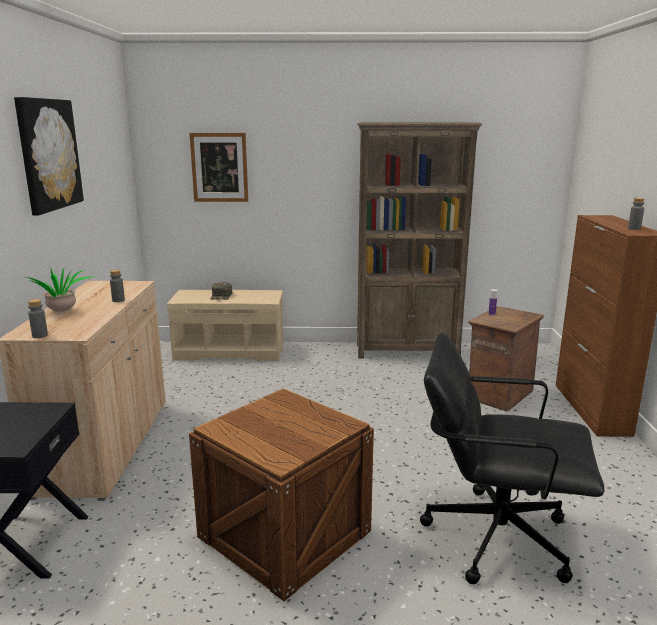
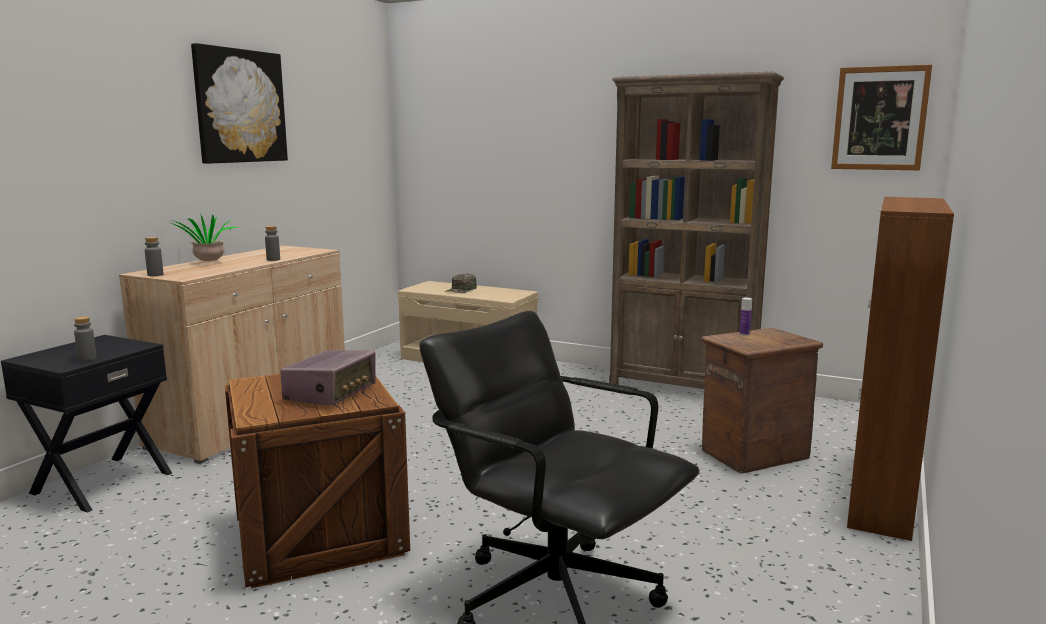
camera: 25 degrees right, 5 degrees down
picture [189,133,248,202] -> picture moved to [831,64,932,170]
grey bottle [628,198,644,230] -> grey bottle moved to [74,316,97,361]
none -> radio [280,350,376,406]

